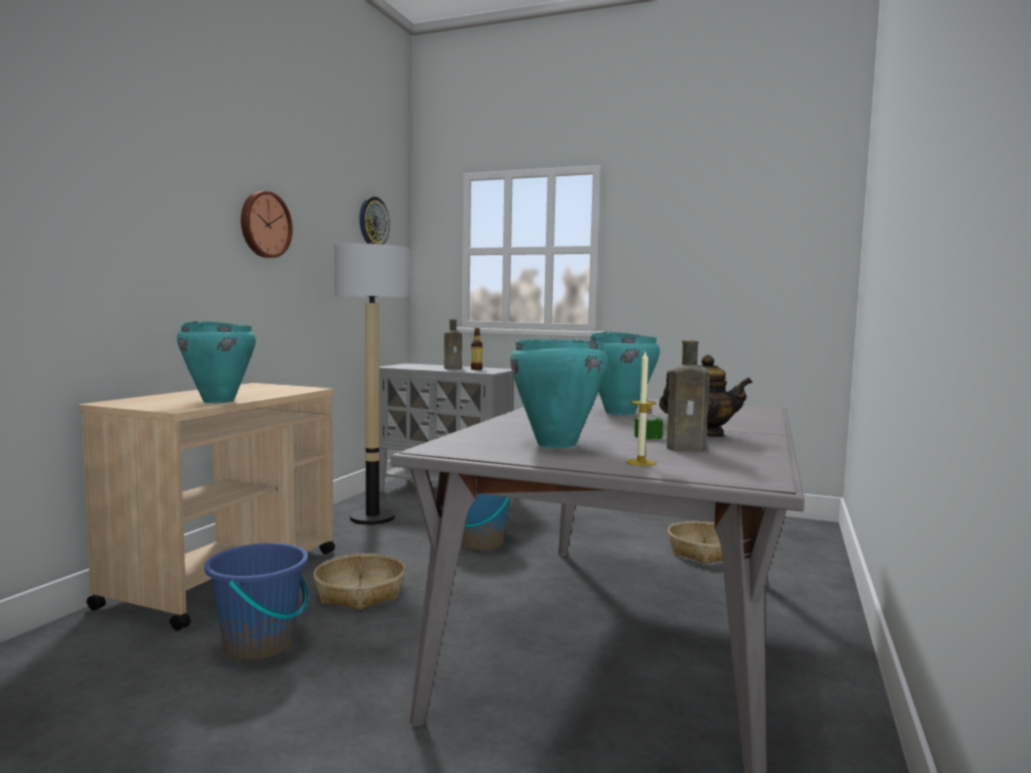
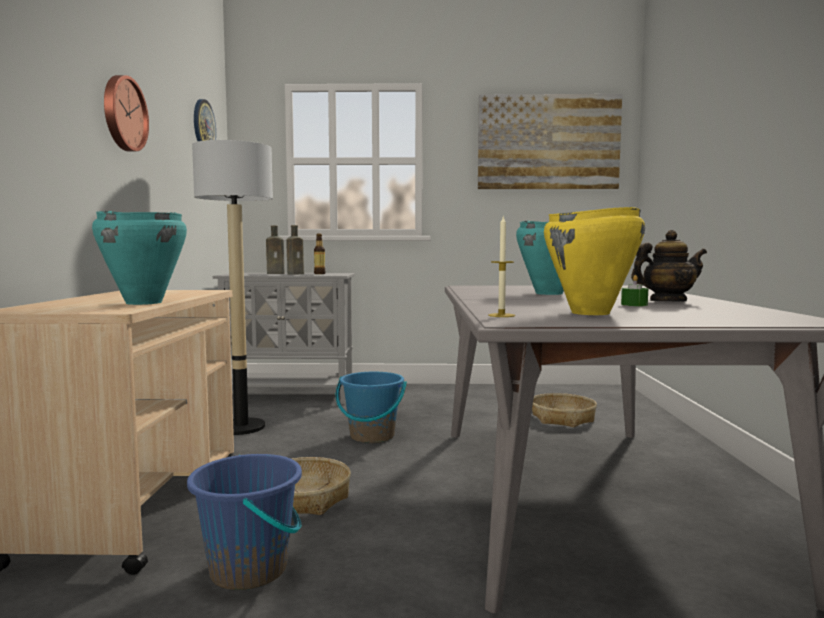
camera: 20 degrees left, 0 degrees up
turquoise cooking pot [510,339,608,448] -> yellow cooking pot [544,207,645,315]
candle [626,351,656,466] -> candle moved to [488,217,515,317]
brown bottle [667,340,710,452] -> brown bottle moved to [266,225,284,274]
none -> picture [478,94,622,189]

